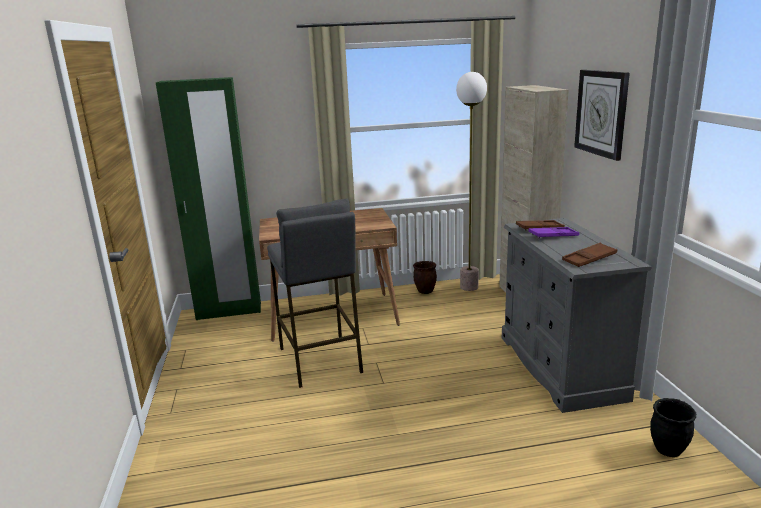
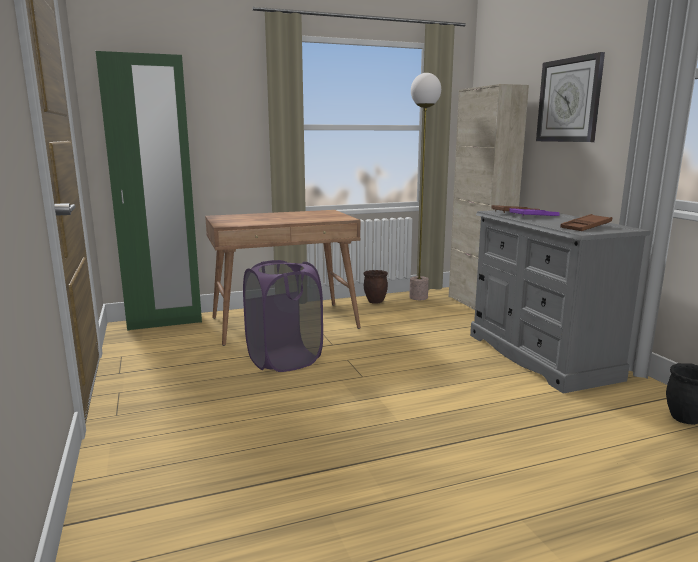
camera: 10 degrees left, 5 degrees down
grey stool [267,198,363,388] -> purple laundry basket [243,260,323,372]

